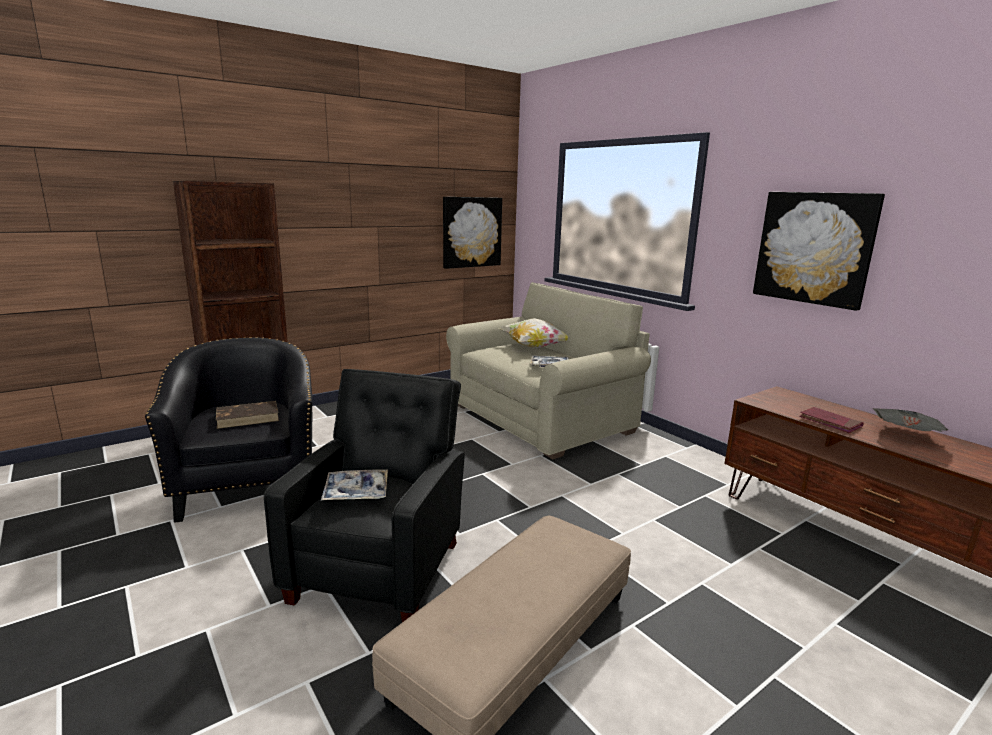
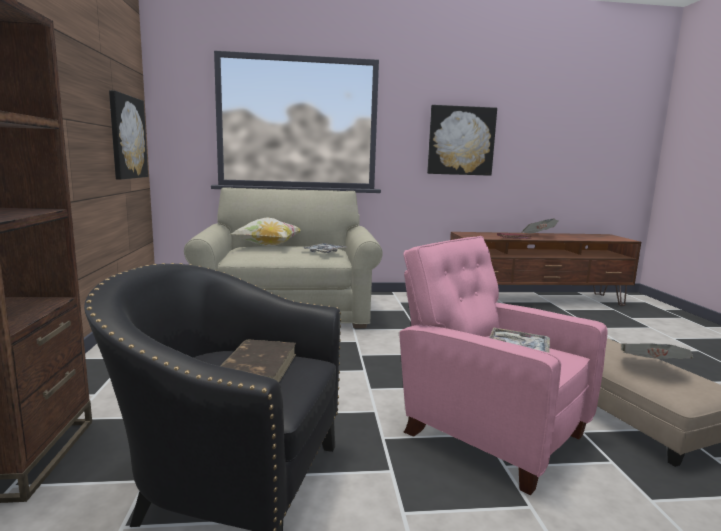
camera: 60 degrees left, 5 degrees down
black armchair [264,369,464,622] -> pink armchair [399,236,608,495]
none -> newspaper [621,343,693,359]

